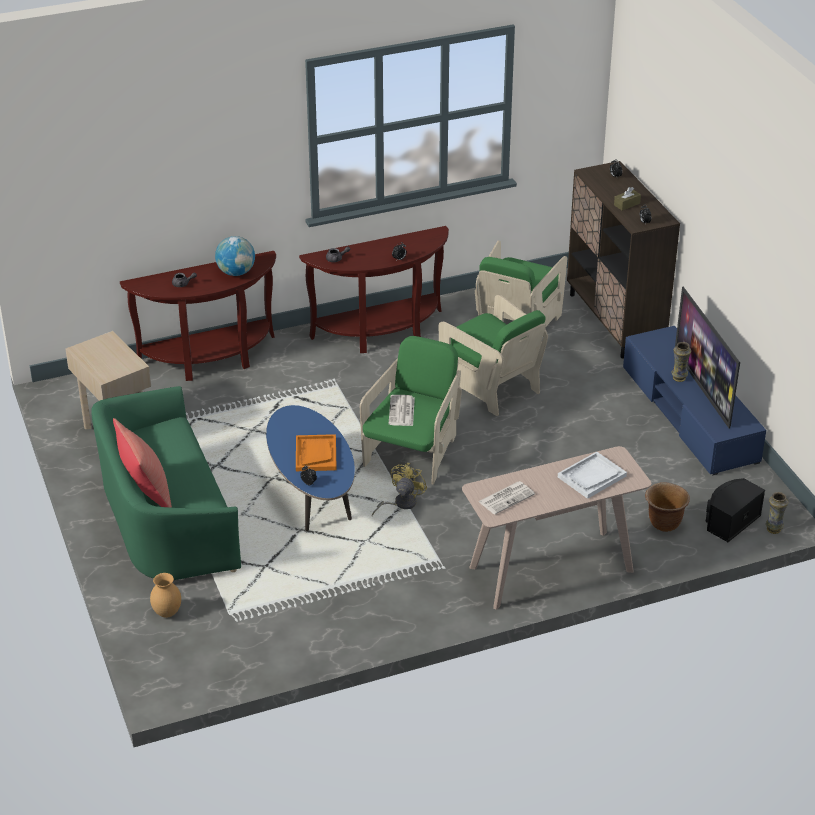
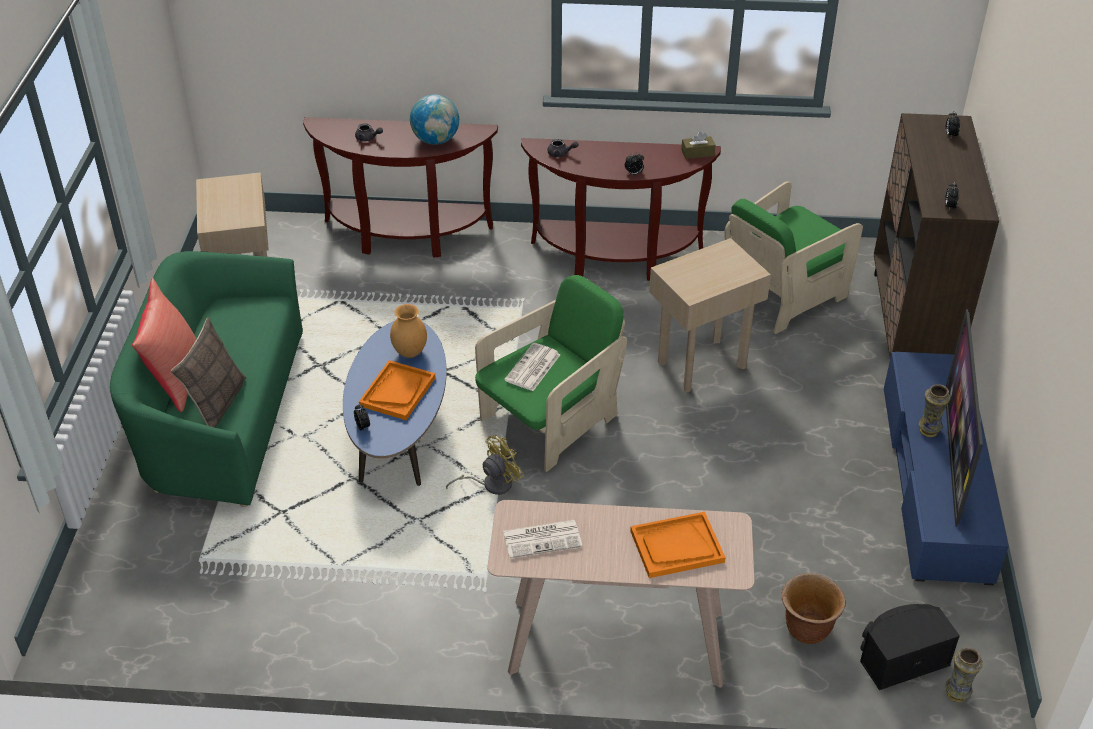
camera: 25 degrees right, 5 degrees up
brown vase [150,573,181,618] -> brown vase moved to [390,304,427,358]
green armchair [439,295,548,416] -> beige side table [649,238,771,392]
white tray [558,452,627,499] -> orange tray [630,512,726,578]
brown tissue box [614,187,641,211] -> brown tissue box moved to [681,132,715,159]
none -> pillow [171,317,246,427]

